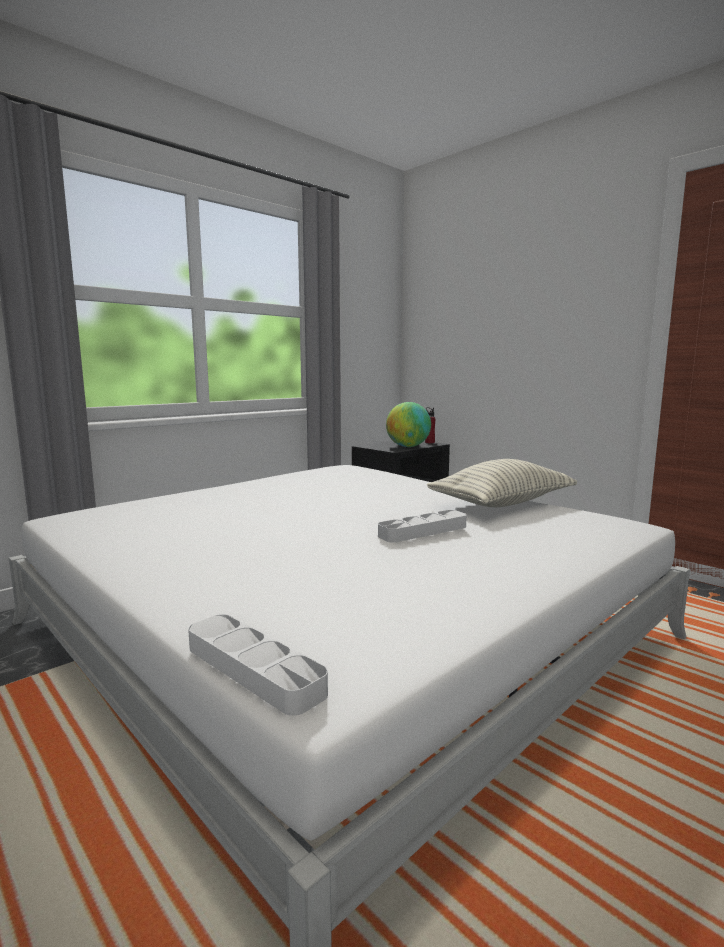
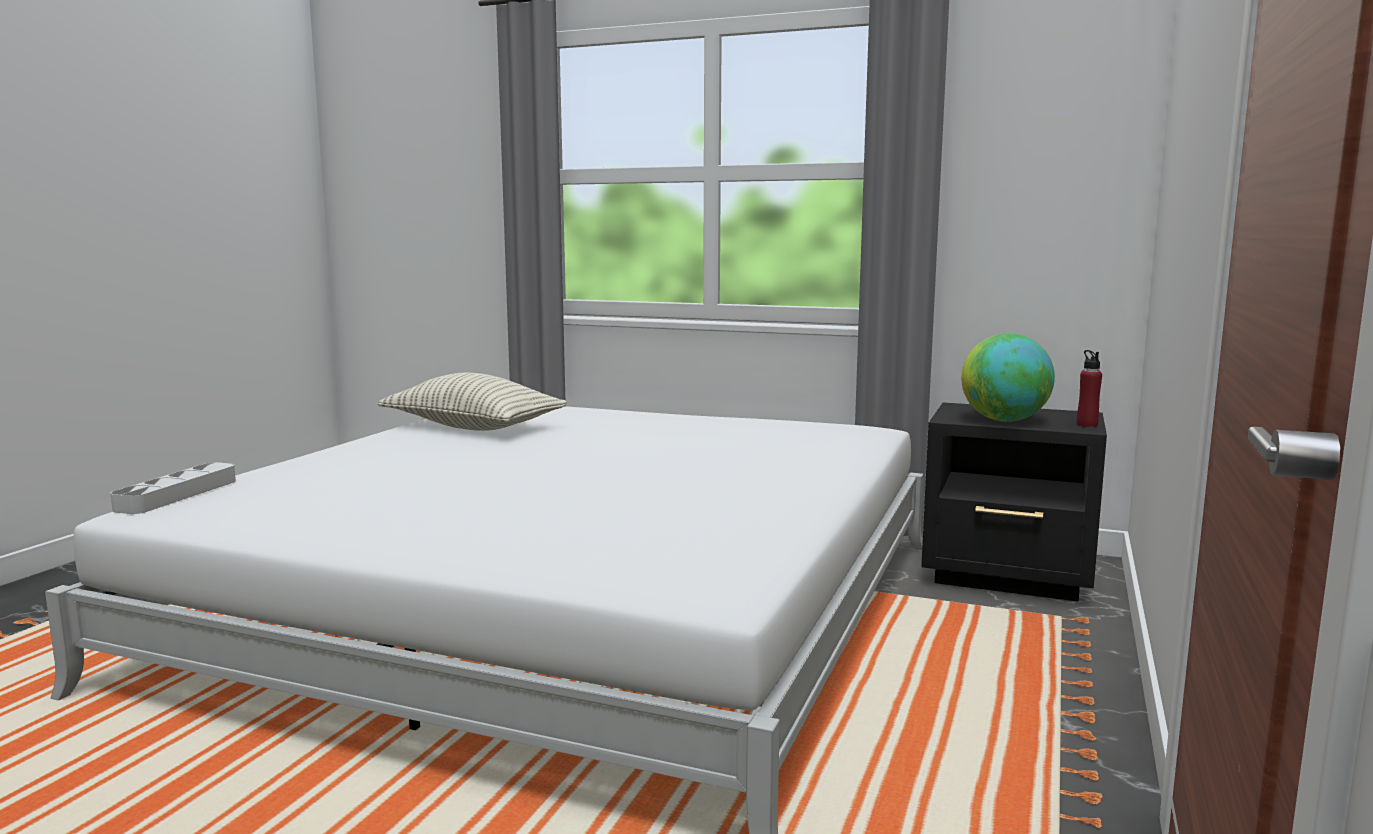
camera: 65 degrees right, 0 degrees up
grey tray [378,510,467,543] -> none
pillow [427,459,577,507] -> pillow moved to [378,373,567,431]

